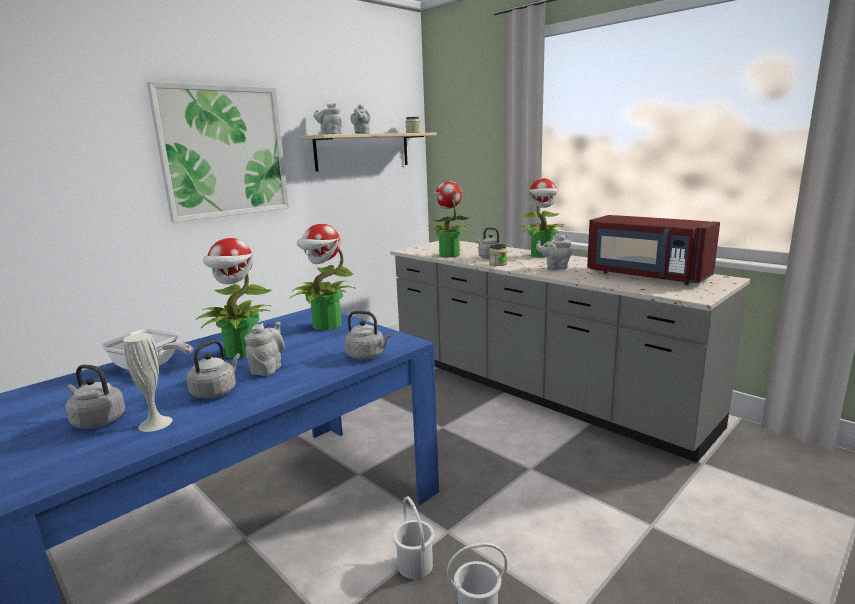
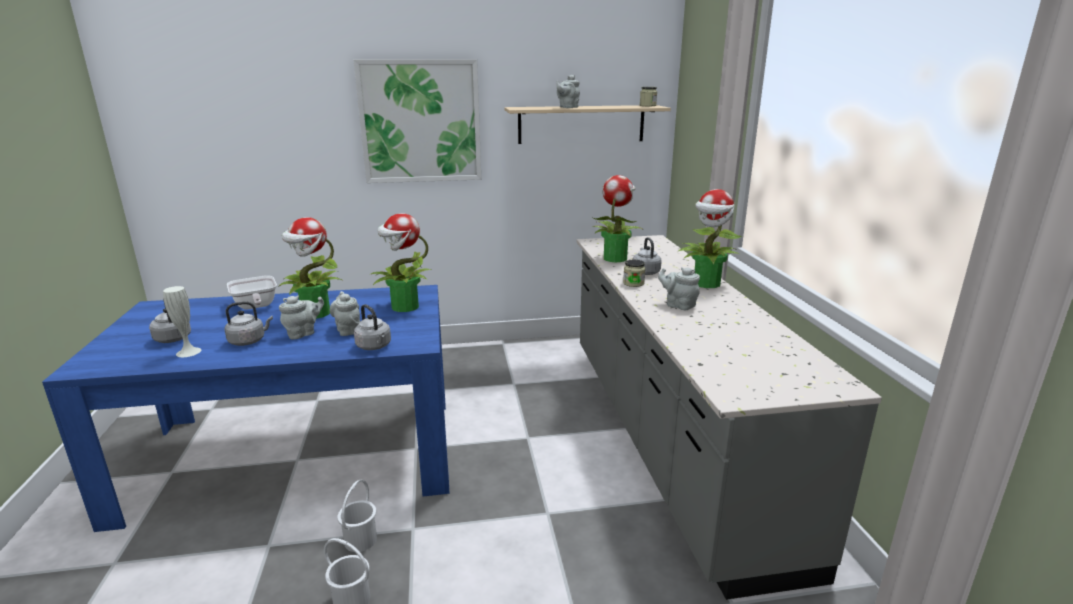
camera: 35 degrees right, 5 degrees up
grey teapot [314,103,342,135] -> grey teapot moved to [330,291,360,336]
red microwave [587,215,720,285] -> none

